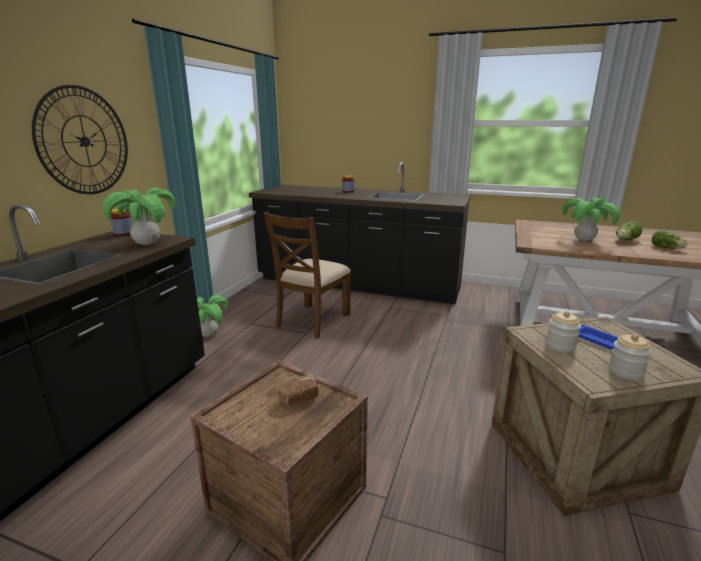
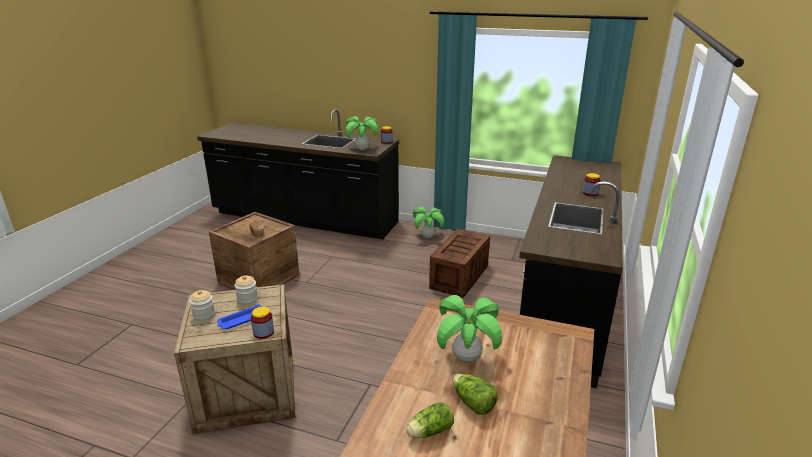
camera: 90 degrees right, 5 degrees up
wall clock [32,85,128,194] -> none
brown chair [264,212,351,339] -> crate [429,229,490,298]
none -> jar [251,307,274,339]

